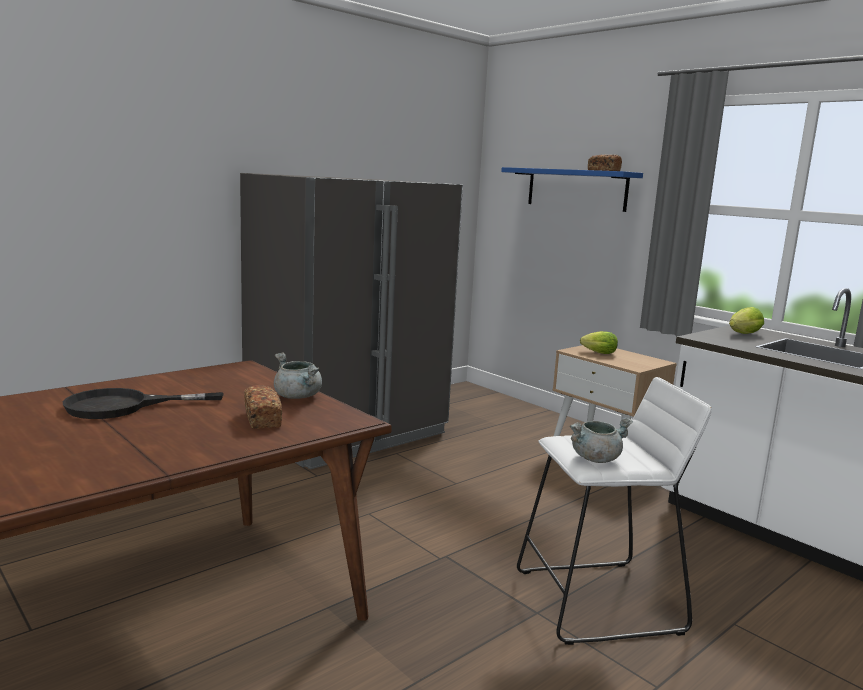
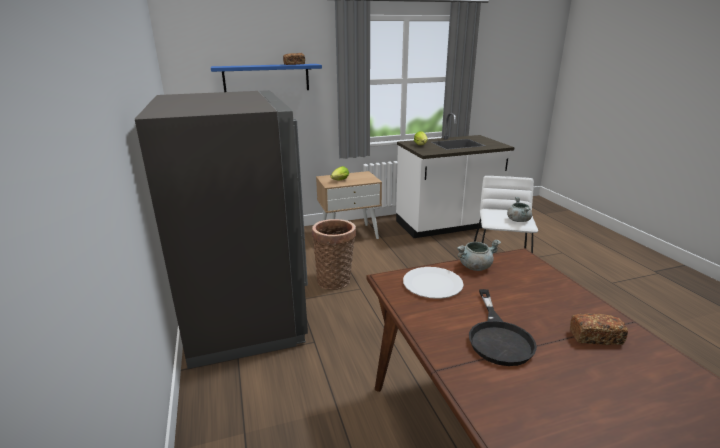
camera: 65 degrees left, 10 degrees up
bread [244,385,282,429] -> bread moved to [570,313,628,345]
none -> basket [312,219,356,290]
none -> white plate [403,267,464,299]

